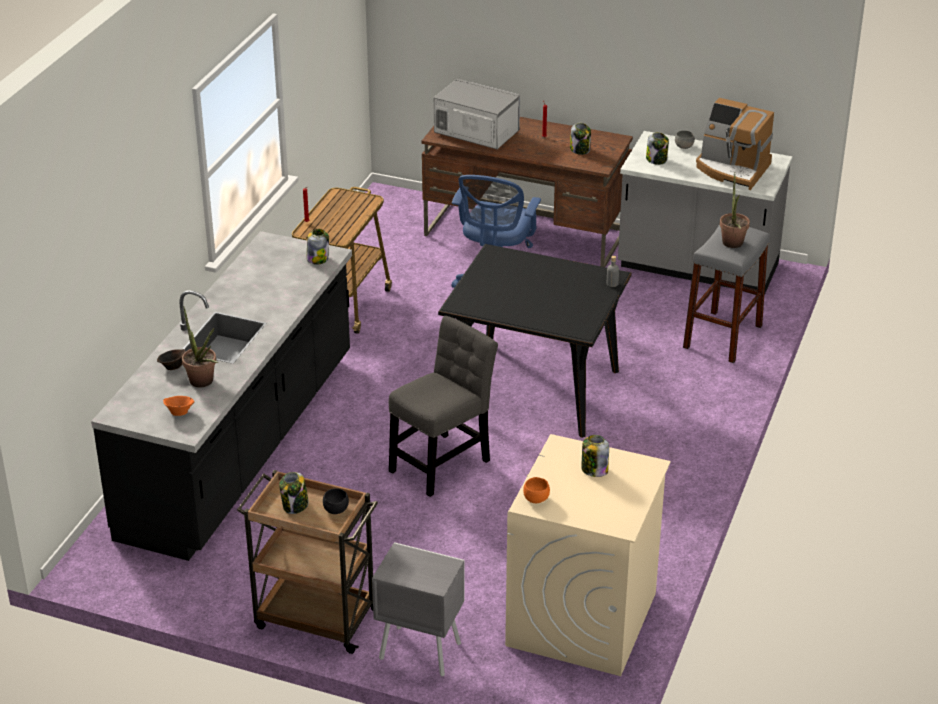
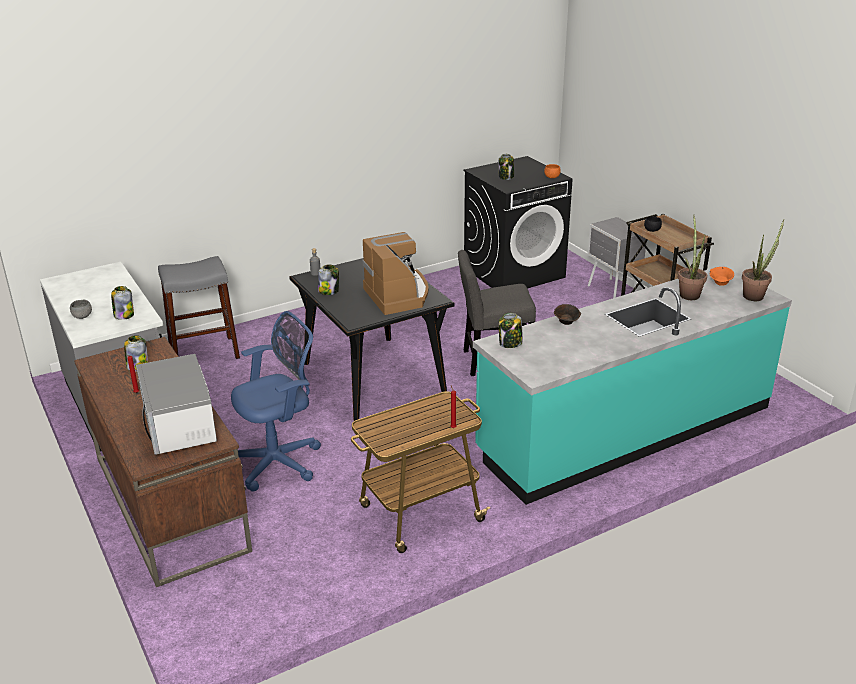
camera: 140 degrees left, 5 degrees down
black counter [91,231,352,561] -> turquoise counter [473,265,792,505]
brown bowl [157,349,186,370] -> brown bowl moved to [554,304,581,325]
jar [279,472,309,514] -> jar moved to [318,265,339,295]
beige washing machine [505,434,671,676] -> black washing machine [464,156,572,289]
coffee machine [696,98,774,190] -> coffee machine moved to [363,232,429,315]
potted plant [720,172,750,248] -> potted plant moved to [742,220,784,301]

